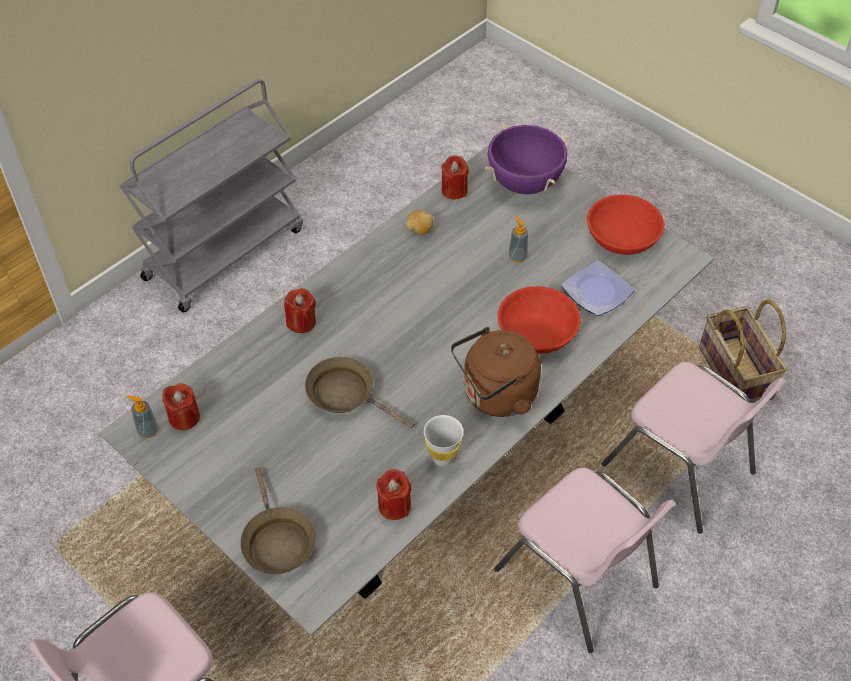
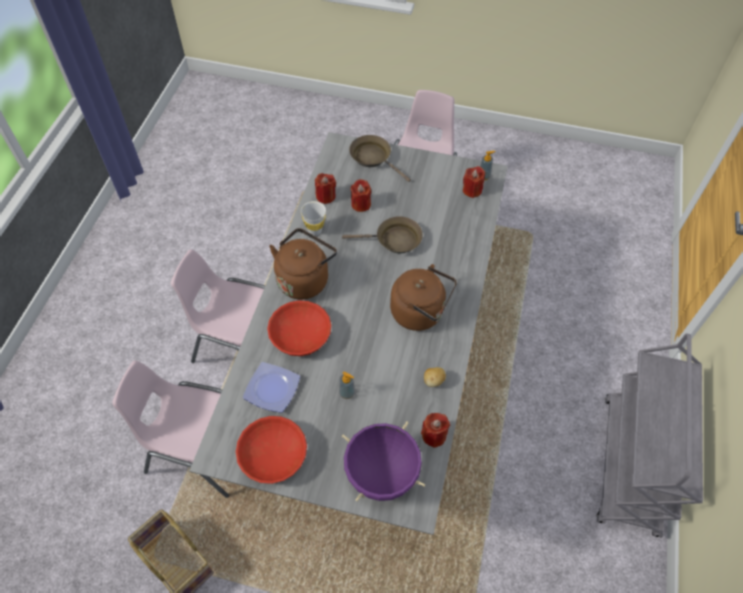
camera: 150 degrees right, 5 degrees up
red candle [284,288,316,333] -> red candle moved to [351,179,371,212]
none -> brown kettle [390,264,457,331]

